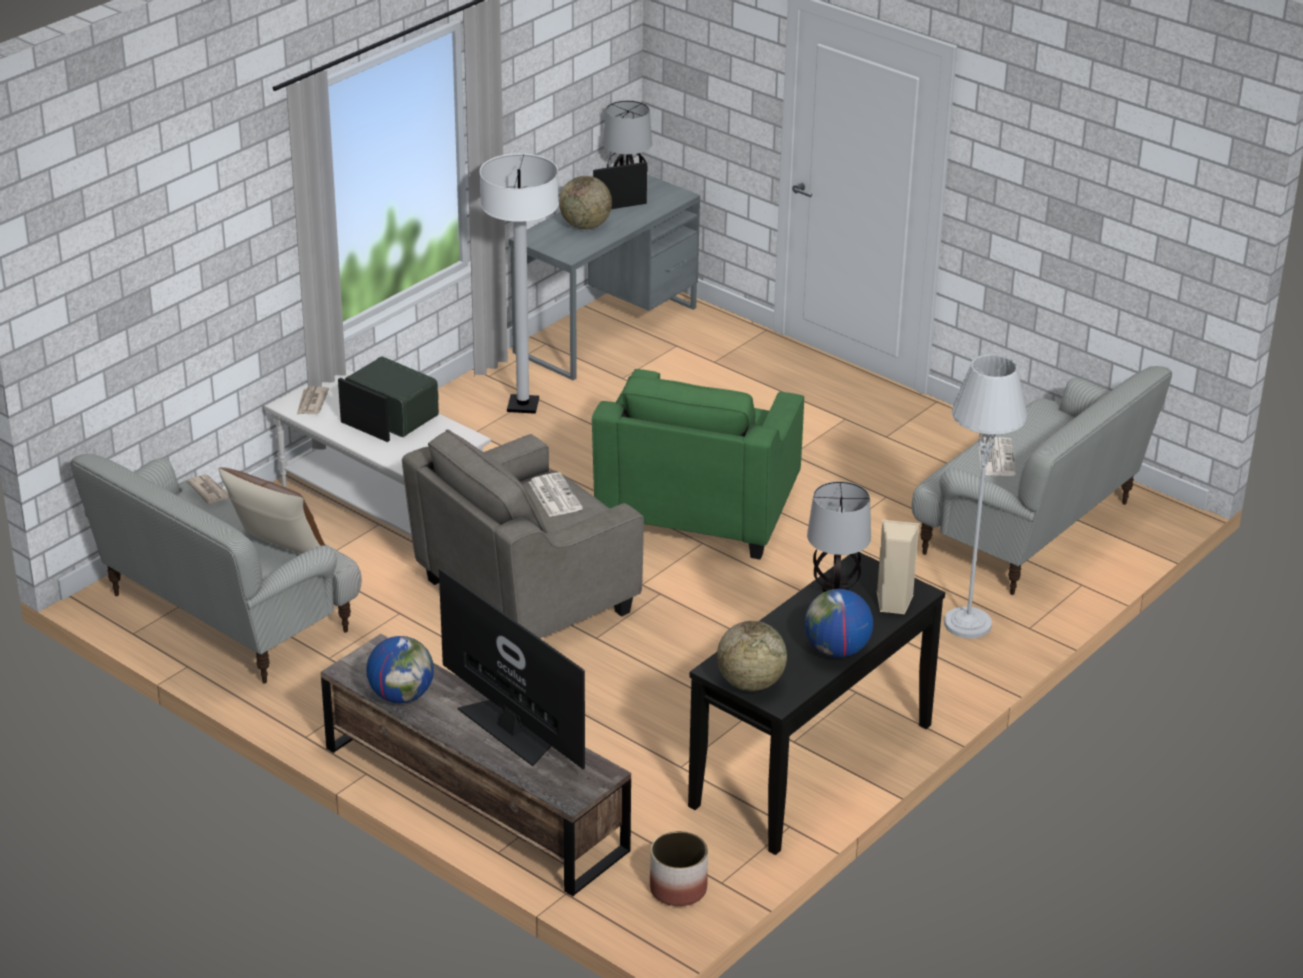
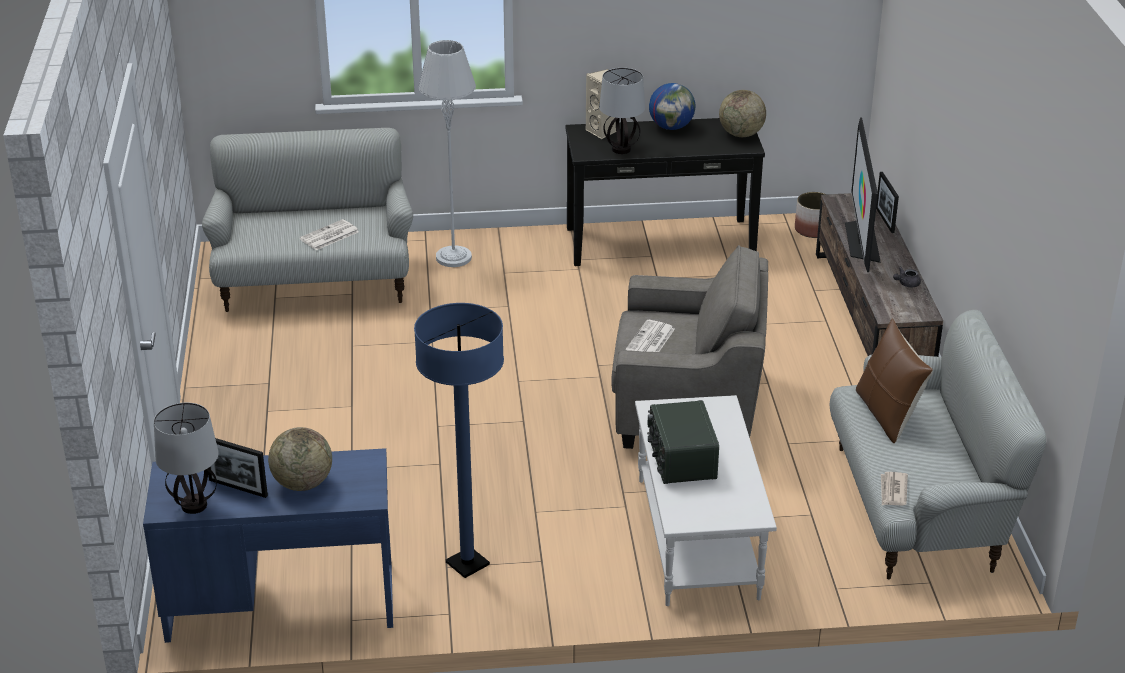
camera: 135 degrees left, 0 degrees up
newspaper [297,386,329,415] -> none
picture frame [338,378,390,442] -> picture frame moved to [876,172,899,233]
globe [366,636,434,703] -> grey teapot [893,267,921,288]
white floor lamp [480,153,559,414] -> blue floor lamp [414,303,504,578]
grey desk [509,175,700,381] -> blue desk [143,448,393,643]
green armchair [592,369,804,560] -> none

